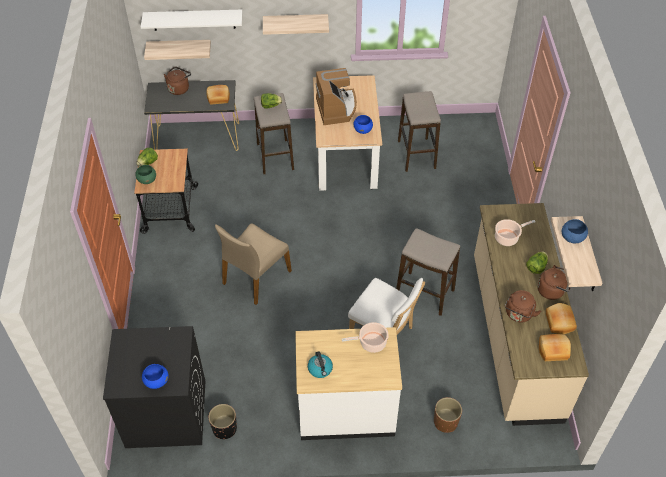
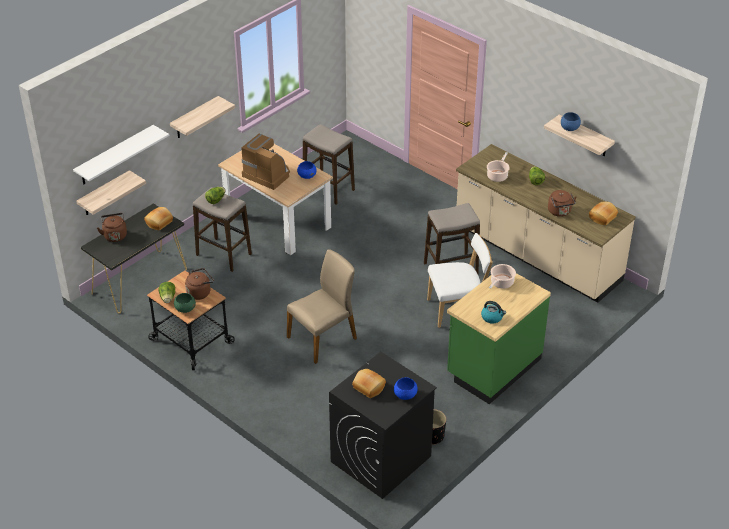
camera: 45 degrees left, 10 degrees down
beige chair [215,223,292,305] -> beige chair turned 120 degrees counterclockwise [287,250,357,364]
white counter [295,327,402,440] -> green counter [447,273,551,404]
brown planter [434,397,462,433] -> none
brown kettle [538,265,570,300] -> brown kettle moved to [185,268,214,300]
bread [546,303,577,334] -> bread moved to [352,369,386,398]

